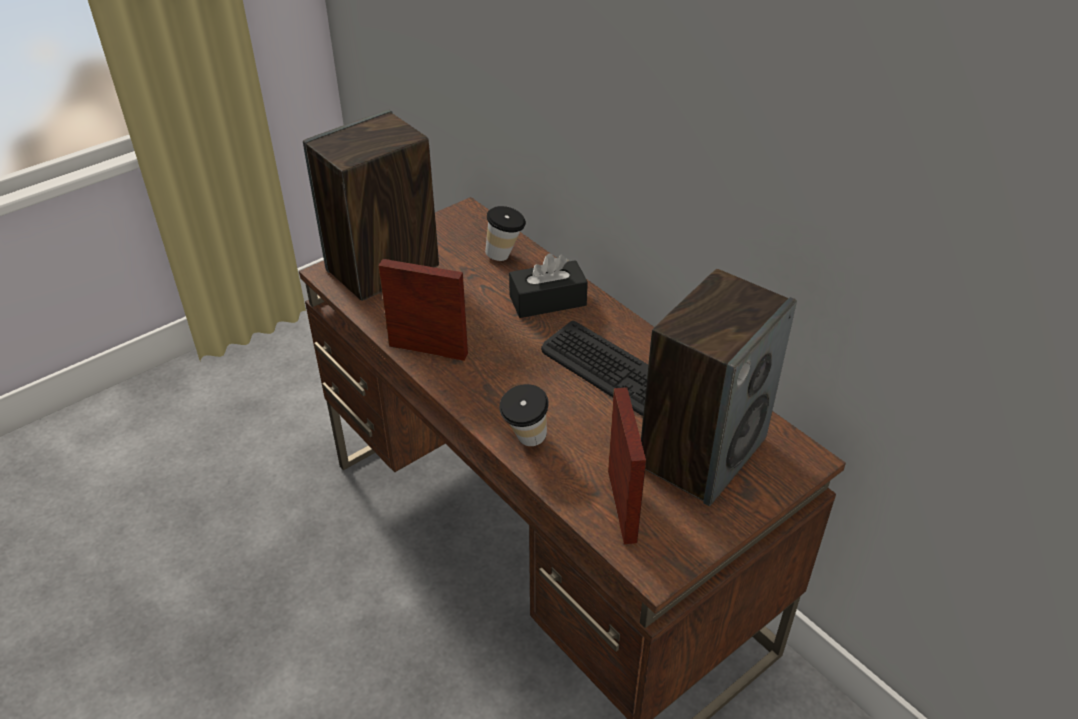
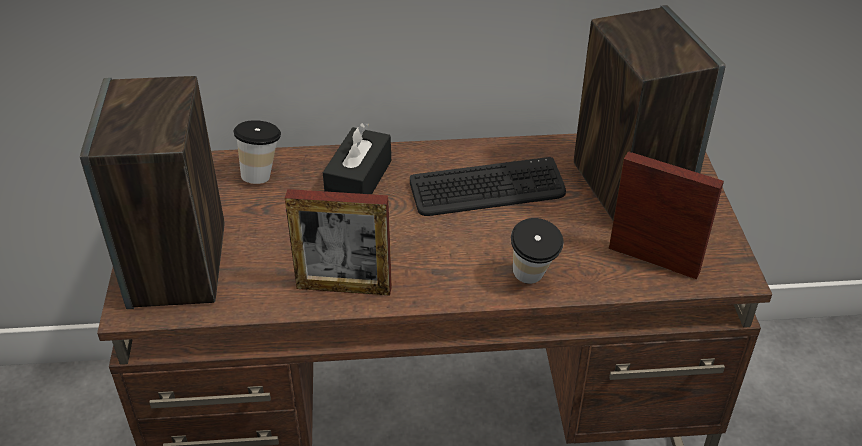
camera: 55 degrees left, 0 degrees up
picture frame [378,259,468,361] -> picture frame turned 135 degrees counterclockwise [285,189,392,296]

